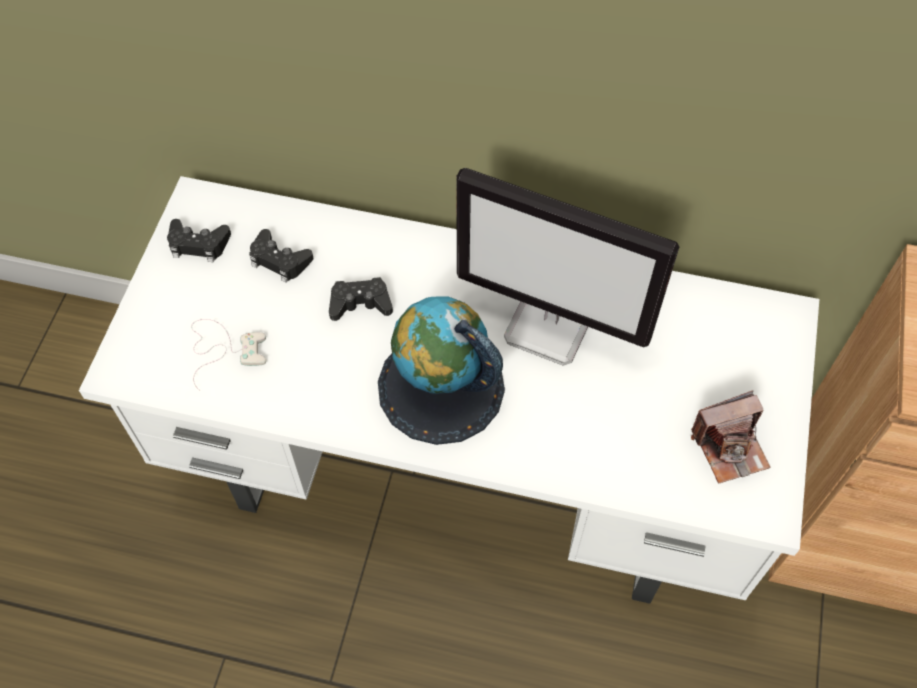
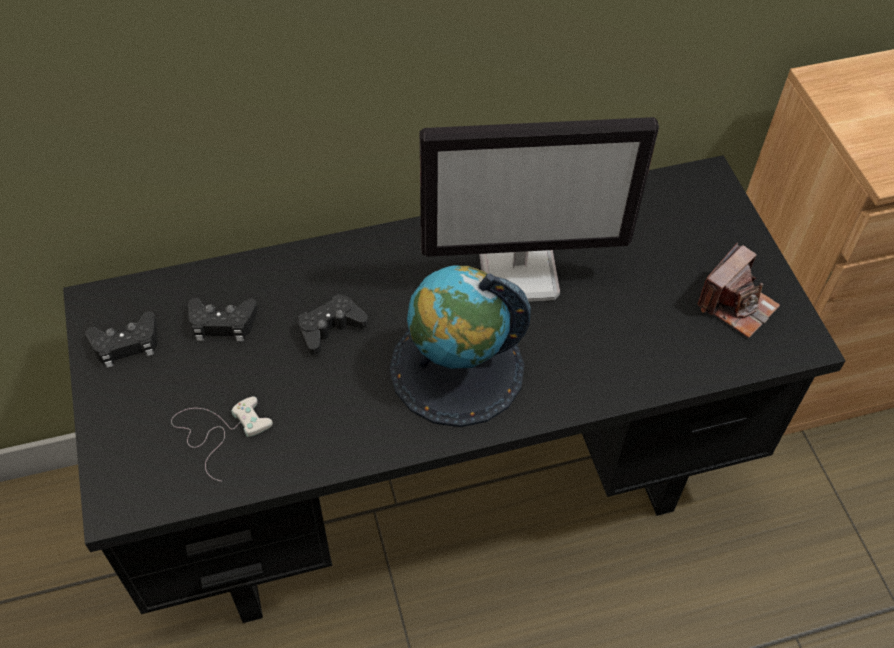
camera: 30 degrees left, 5 degrees down
white desk [79,176,819,604] -> black desk [63,155,846,623]

